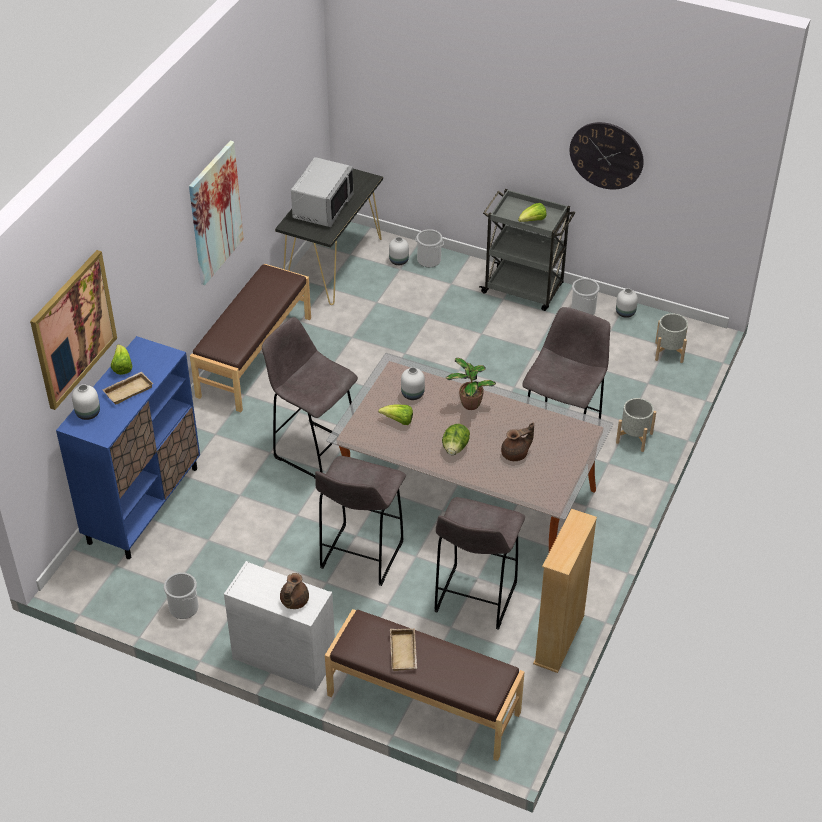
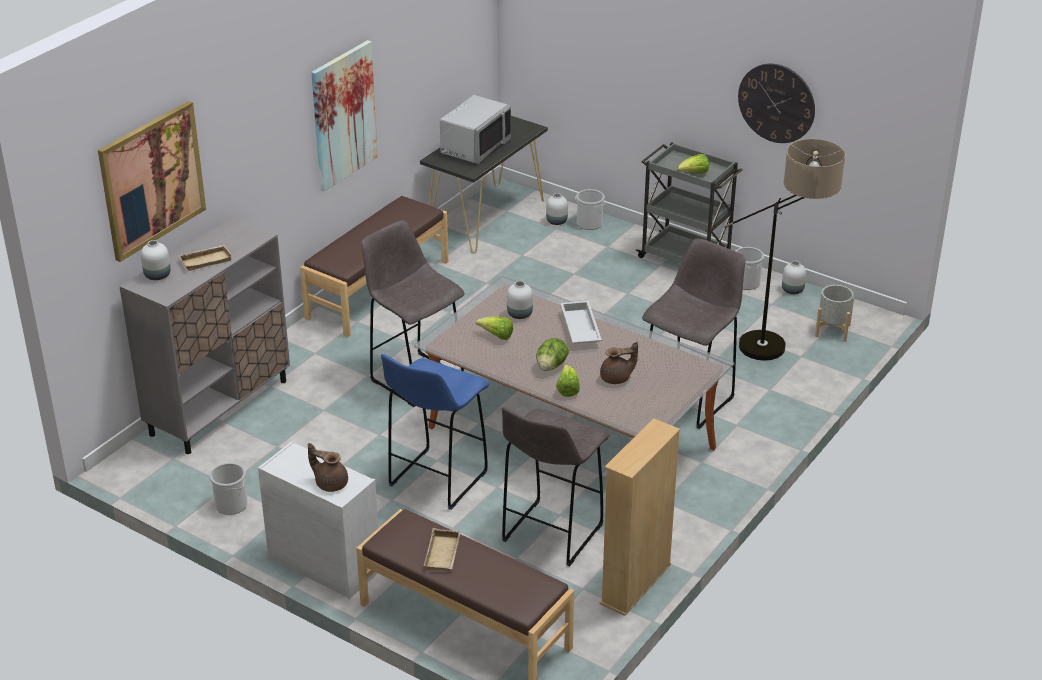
camera: 10 degrees right, 10 degrees down
blue cabinet [56,336,200,559] -> grey cabinet [119,217,290,454]
lettuce [111,344,132,375] -> lettuce moved to [556,365,580,397]
brown teapot [280,573,309,609] -> brown teapot turned 90 degrees clockwise [308,443,348,492]
grey stool [315,456,406,586] -> blue stool [381,354,490,510]
potted plant [445,358,496,410] -> white tray [560,301,602,344]
grey planter [616,398,656,452] -> none
none -> floor lamp [724,139,846,361]

